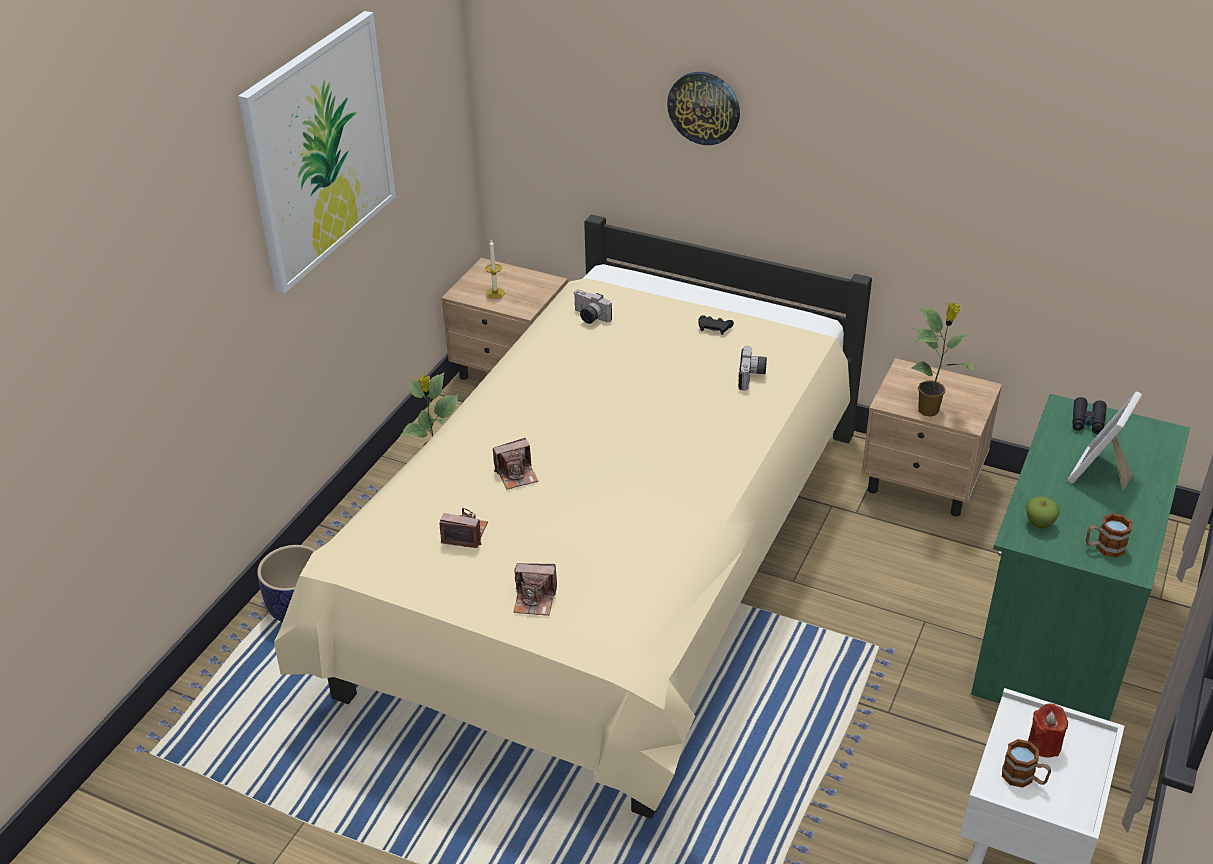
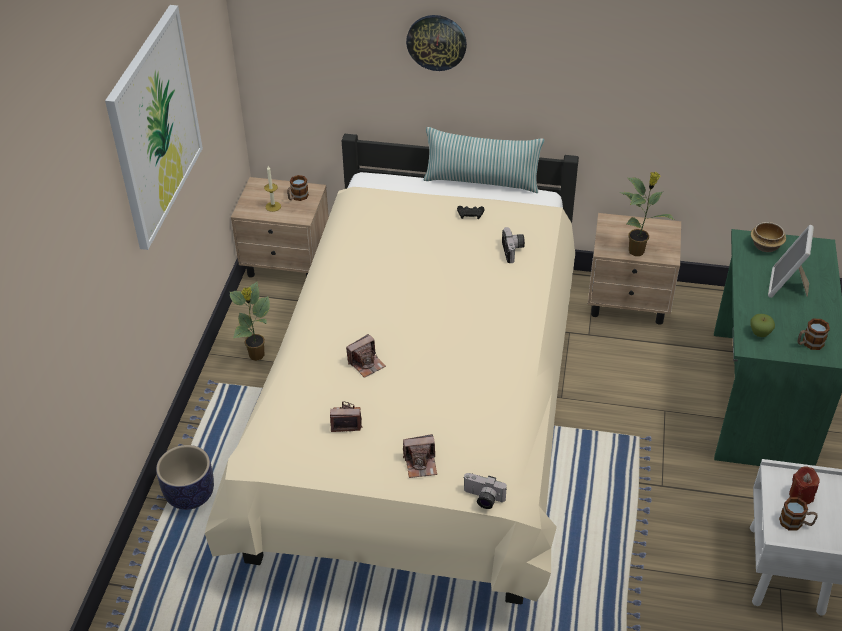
camera: 15 degrees left, 5 degrees up
camera [574,290,612,324] -> camera moved to [464,473,507,509]
black binoculars [1072,397,1107,434] -> bowl [751,222,786,252]
none -> mug [287,175,309,201]
none -> pillow [424,127,544,193]

